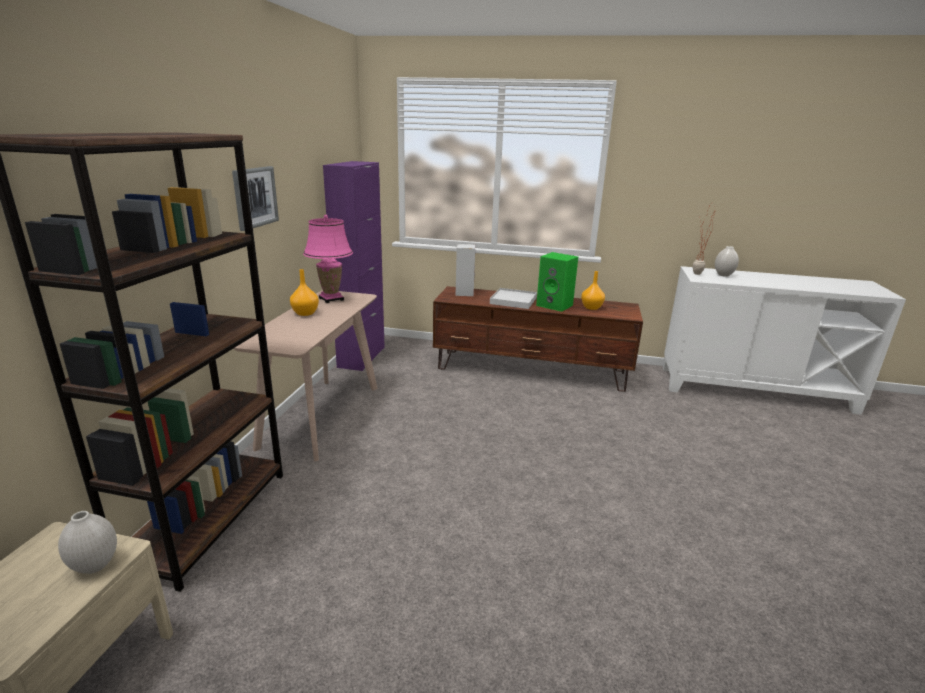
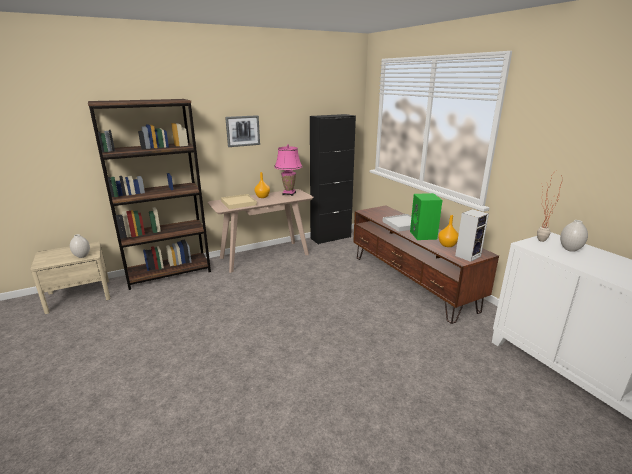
camera: 50 degrees right, 0 degrees up
purple cabinet [323,161,385,371] -> black cabinet [310,114,356,245]
speaker [456,244,475,296] -> speaker moved to [455,209,489,262]
none -> beige tray [221,194,257,209]

